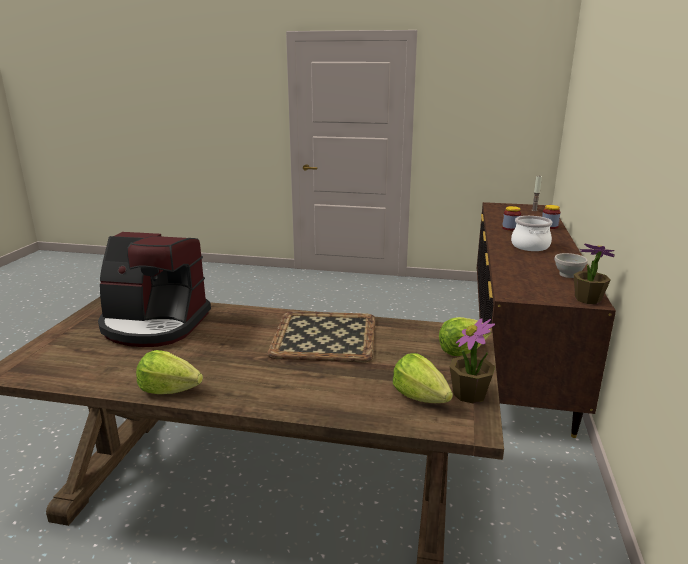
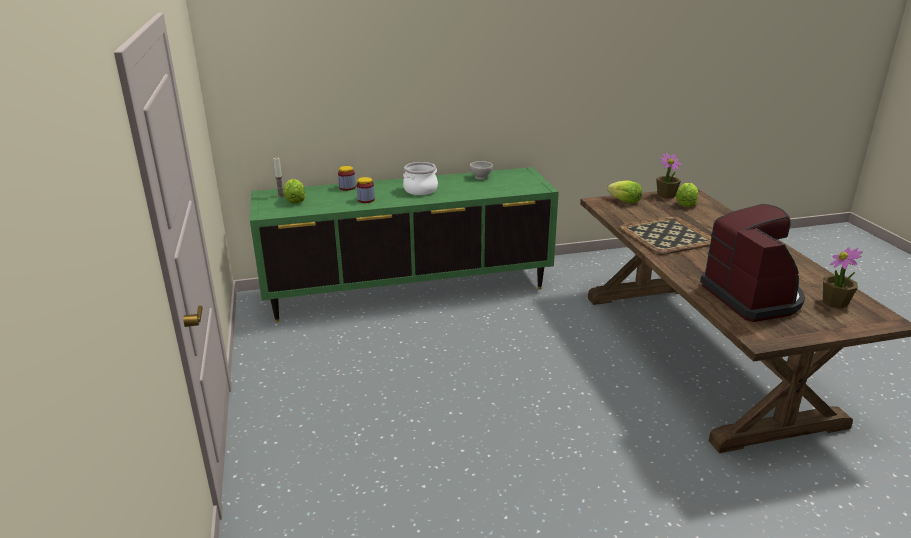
camera: 115 degrees left, 5 degrees up
lettuce [136,350,203,394] -> lettuce moved to [283,179,306,204]
brown cabinet [477,202,616,438] -> green cabinet [250,167,559,322]
potted plant [574,244,615,304] -> potted plant moved to [823,247,863,309]

